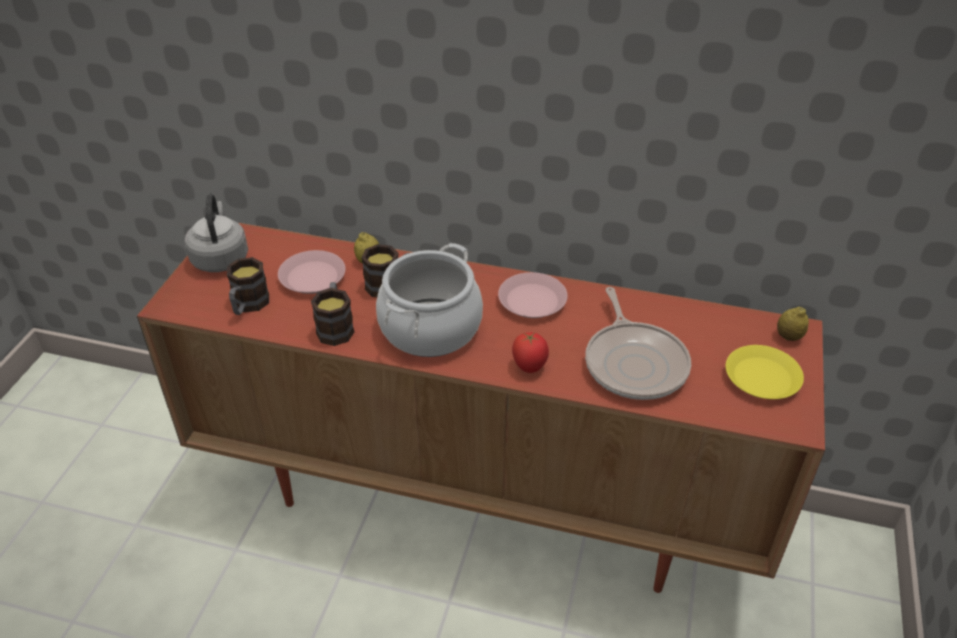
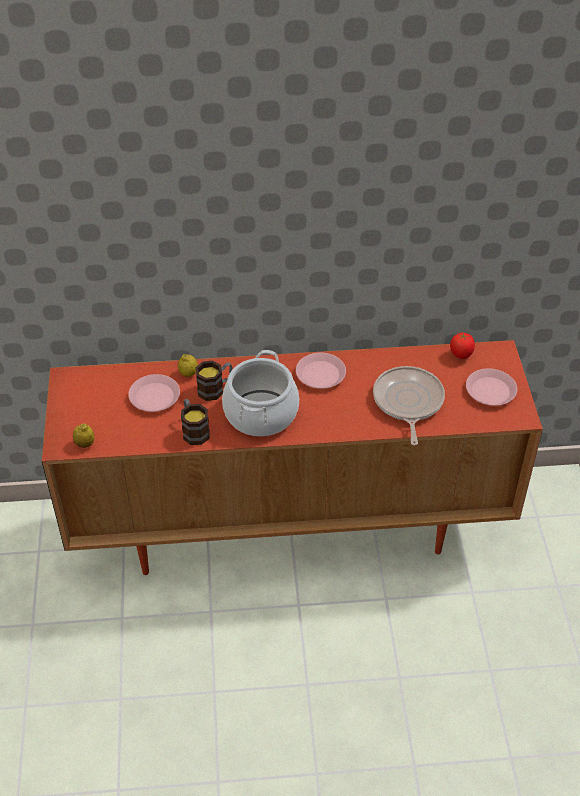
camera: 20 degrees left, 5 degrees up
grey kettle [185,194,248,272] -> none
mug [227,257,269,315] -> none
tomato [512,332,549,373] -> tomato moved to [450,333,475,359]
frying pan [585,287,691,400] -> frying pan turned 150 degrees counterclockwise [373,366,445,445]
yellow plate [726,345,804,399] -> pink plate [466,368,517,406]
lemon [777,307,809,341] -> lemon moved to [73,424,94,448]

